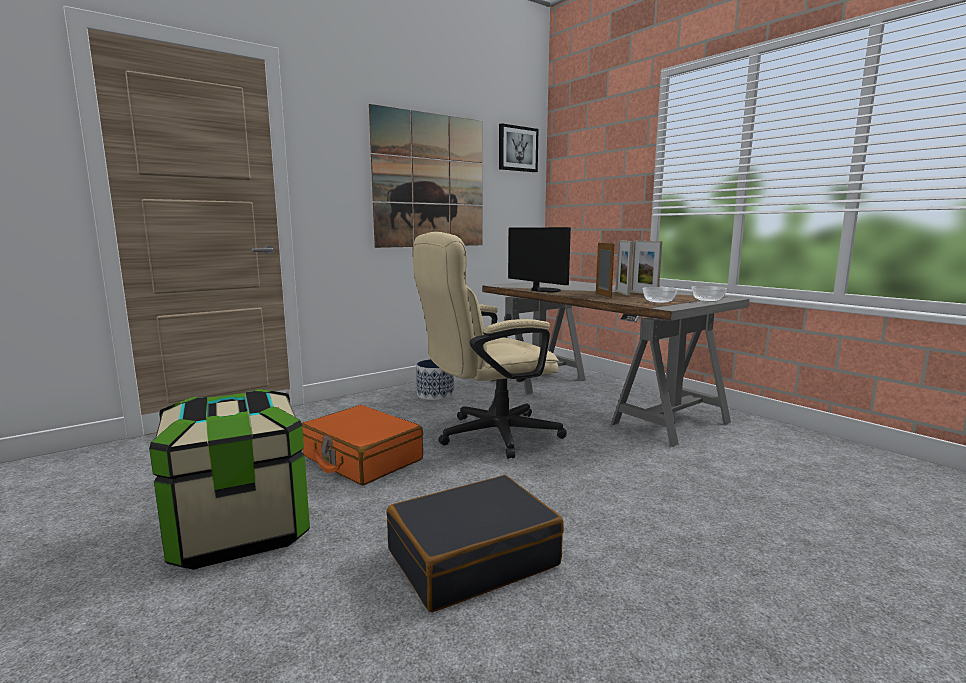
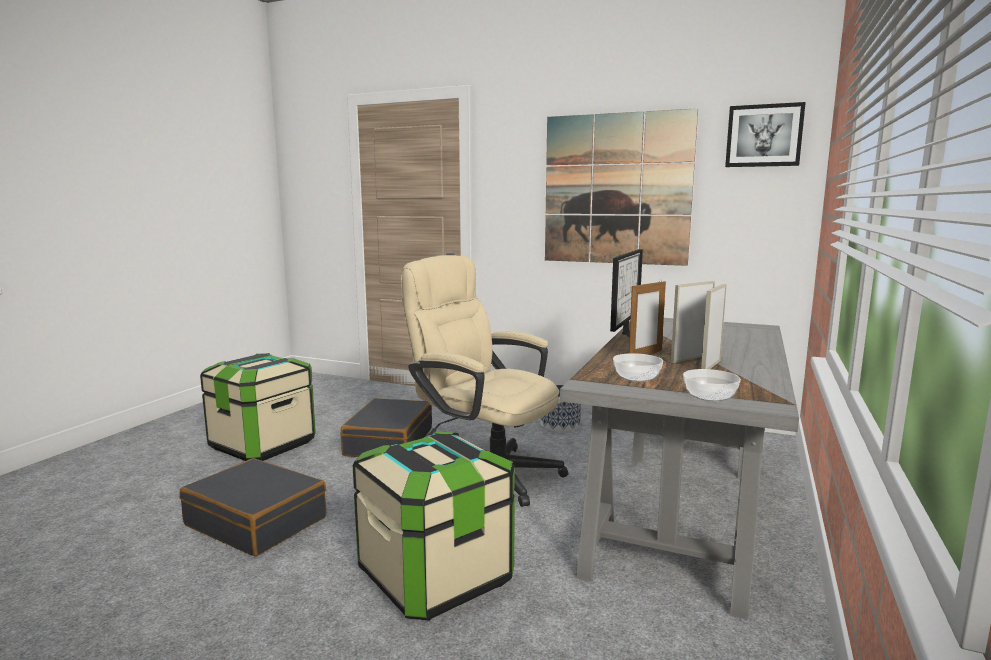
camera: 60 degrees right, 0 degrees up
orange suitcase [302,405,423,486] -> black suitcase [341,398,432,457]
none -> storage box [353,432,515,621]

